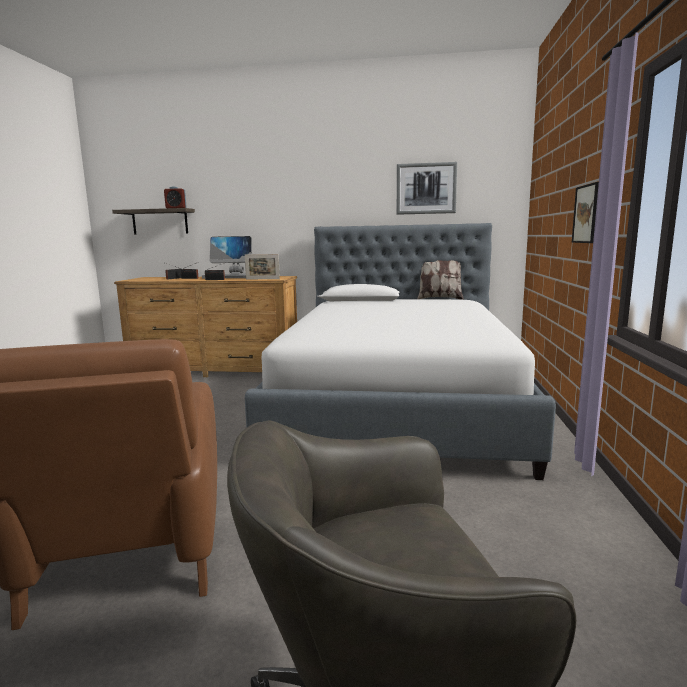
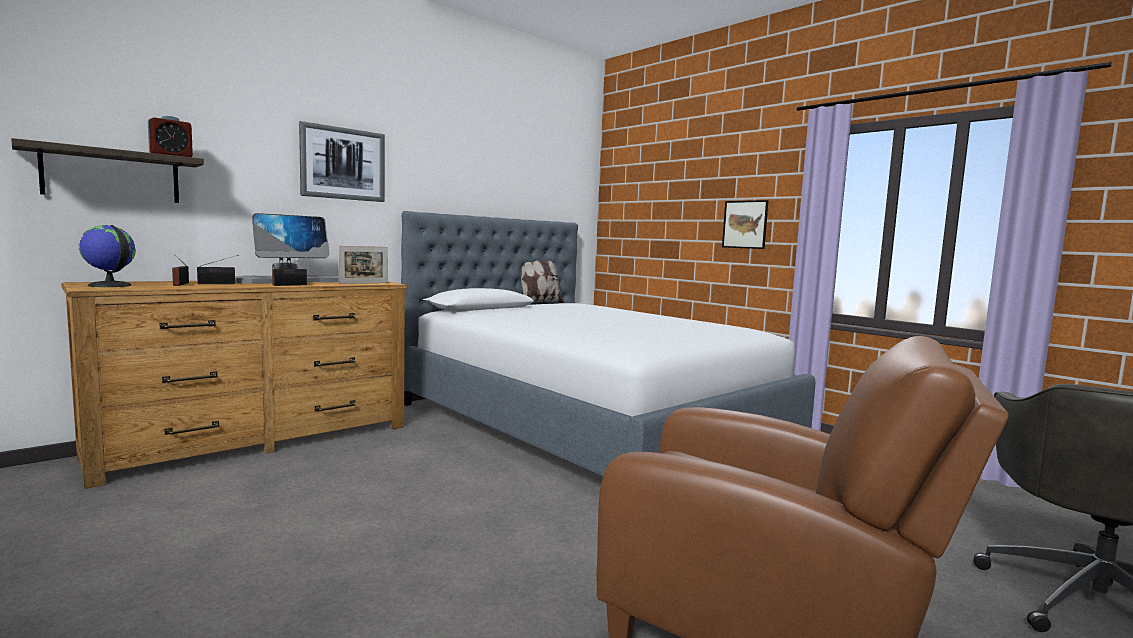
camera: 50 degrees left, 5 degrees down
picture [397,162,457,215] -> picture moved to [299,121,385,202]
none -> globe [79,225,136,287]

